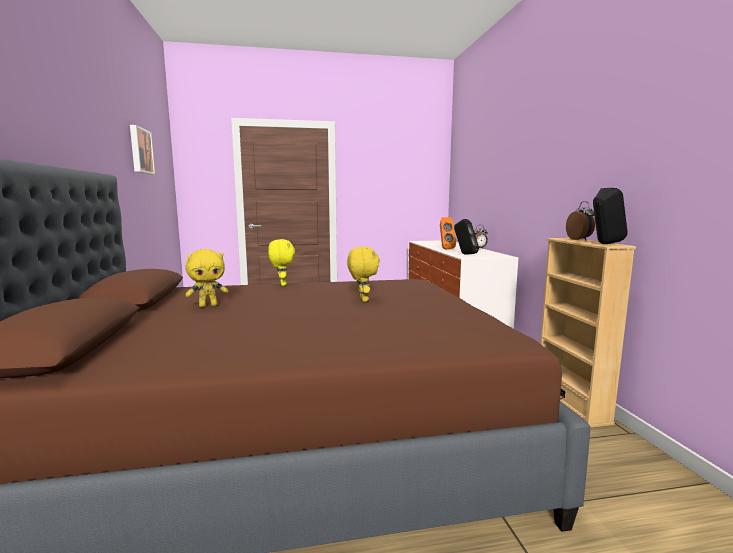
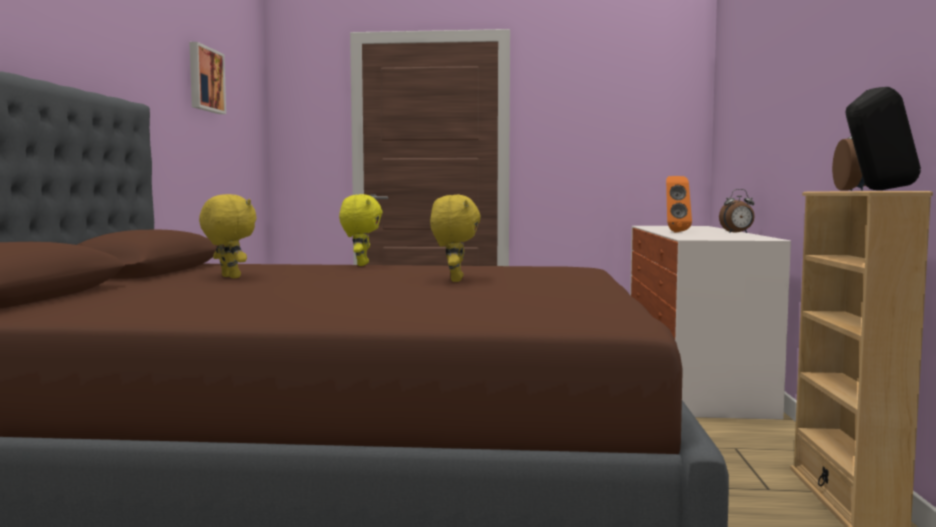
camera: 15 degrees right, 5 degrees down
yellow plush toy [185,249,228,307] -> yellow plush toy turned 120 degrees counterclockwise [199,194,256,278]
black speaker [454,219,479,255] -> none

